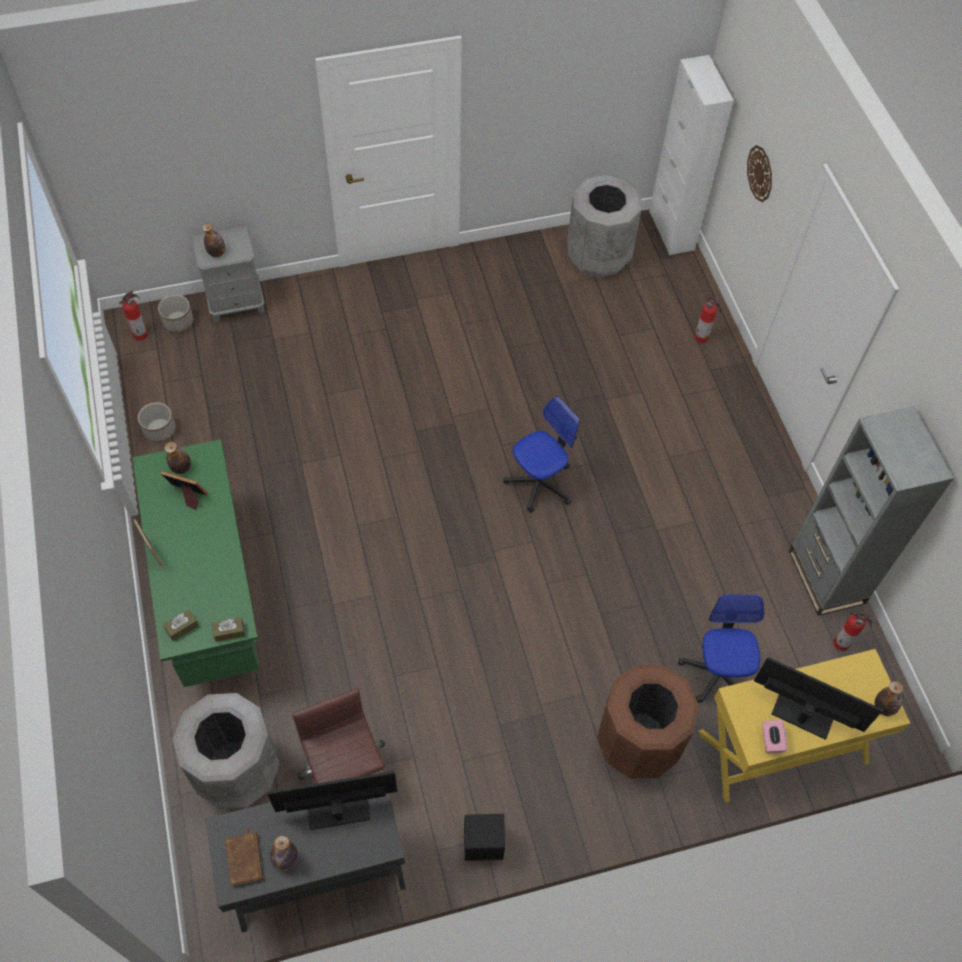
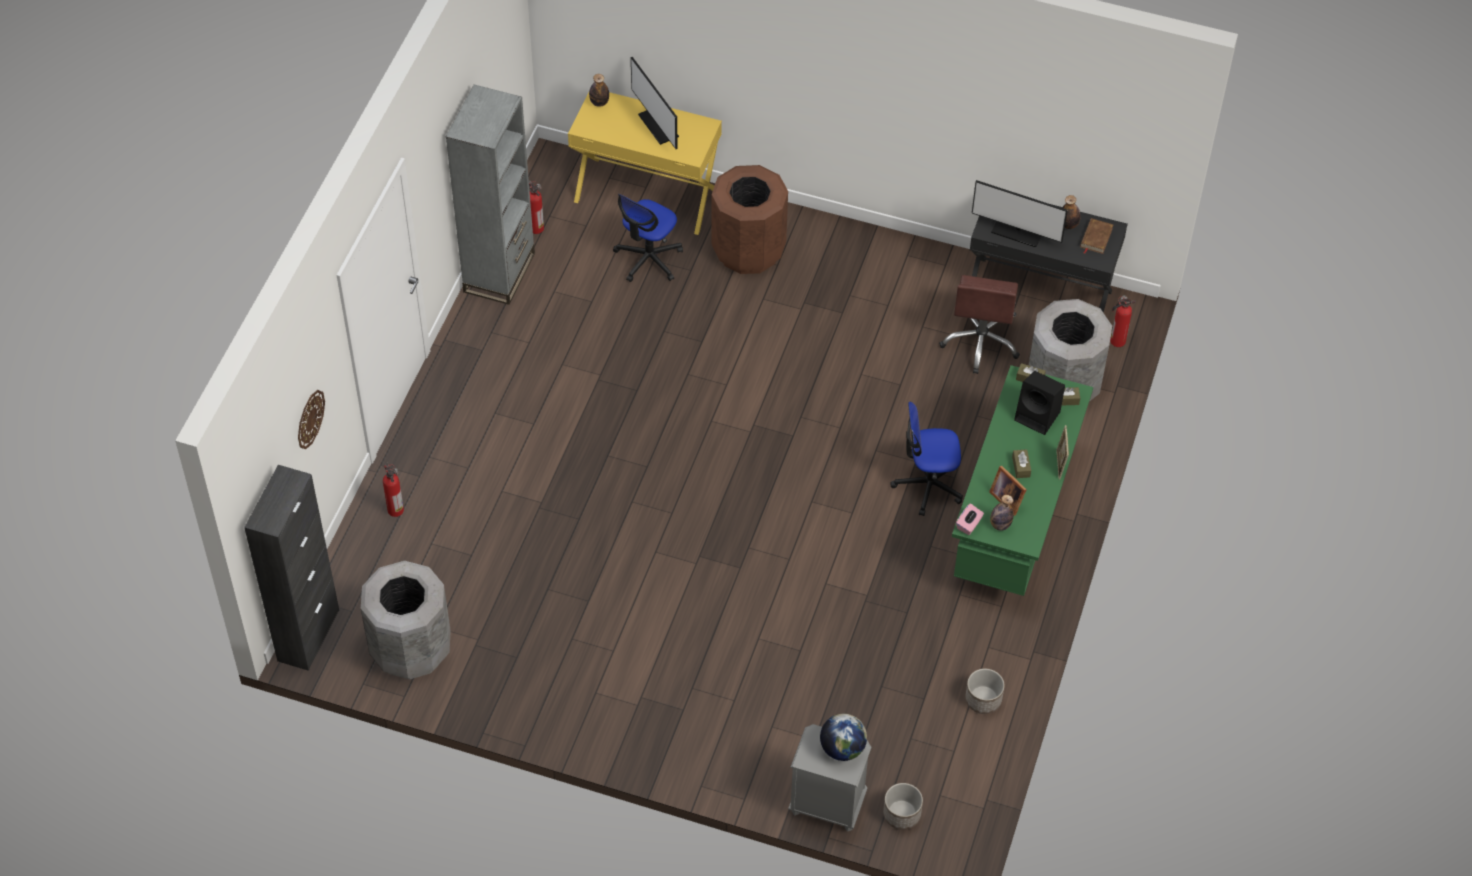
camera: 145 degrees left, 5 degrees down
fire extinguisher [119,290,147,341] -> fire extinguisher moved to [1110,295,1136,347]
bottle [202,223,225,257] -> globe [820,714,867,761]
black speaker [464,814,505,861] -> black speaker moved to [1014,371,1065,435]
office chair [503,396,579,513] -> office chair moved to [890,402,963,516]
white cabinet [649,55,734,255] -> black cabinet [244,465,339,671]
pink tissue box [762,720,787,753] -> pink tissue box moved to [956,504,984,535]
none -> brown tissue box [1012,449,1031,478]

